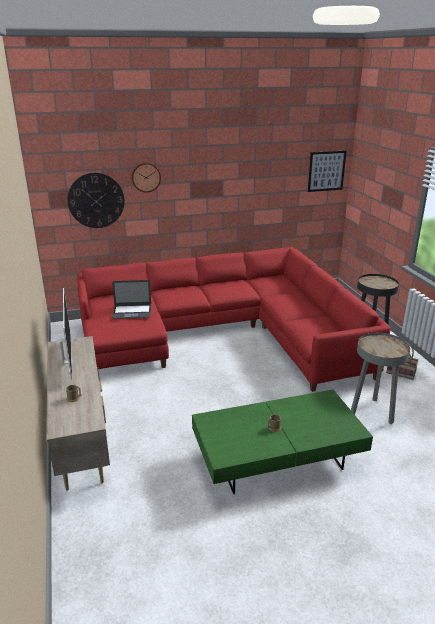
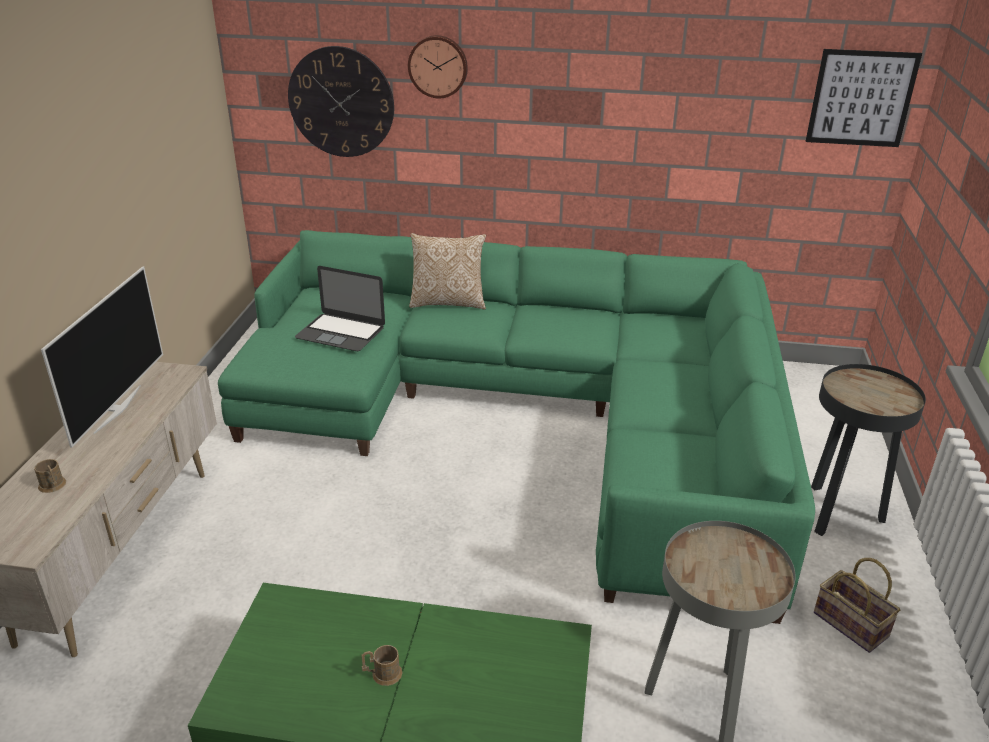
camera: 25 degrees right, 5 degrees up
red sofa [77,247,391,392] -> green sofa [218,230,815,624]
none -> pillow [409,233,486,309]

